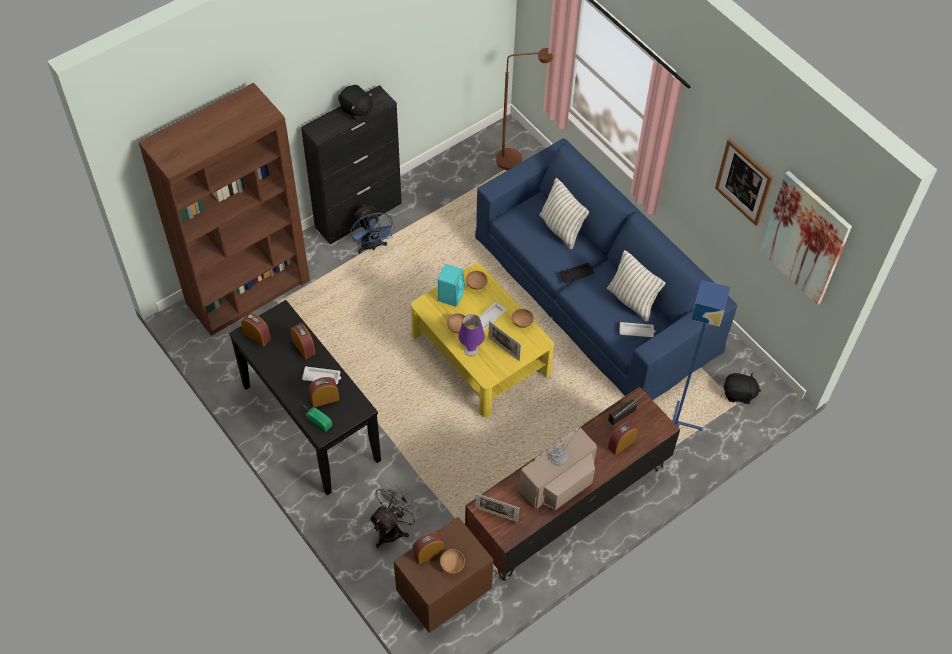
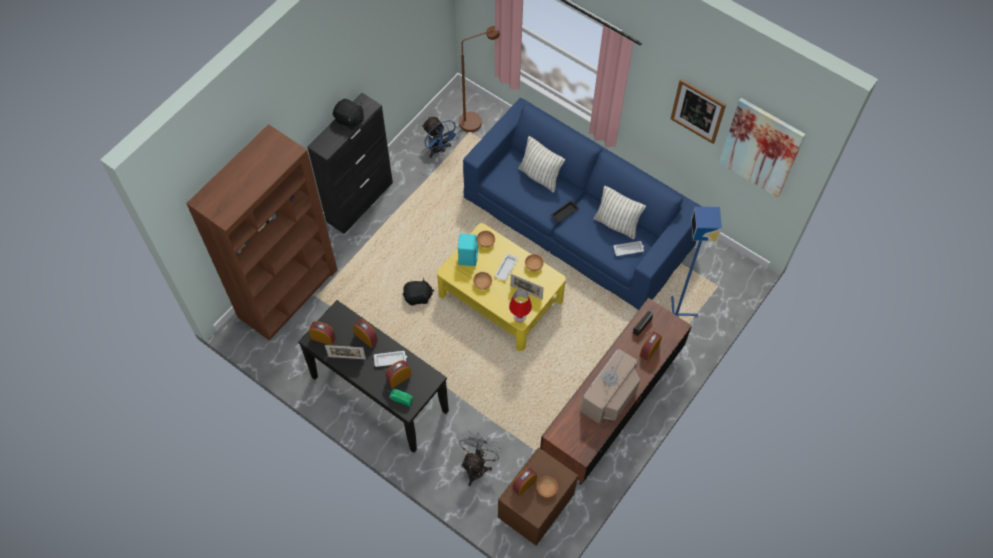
camera: 15 degrees left, 5 degrees up
blue fan [350,204,395,254] -> blue fan moved to [422,116,460,158]
purple table lamp [458,314,485,356] -> none
picture frame [475,493,519,522] -> picture frame moved to [325,345,366,359]
black plush toy [723,373,761,404] -> black plush toy moved to [403,278,434,305]
none -> red table lamp [509,289,532,322]

